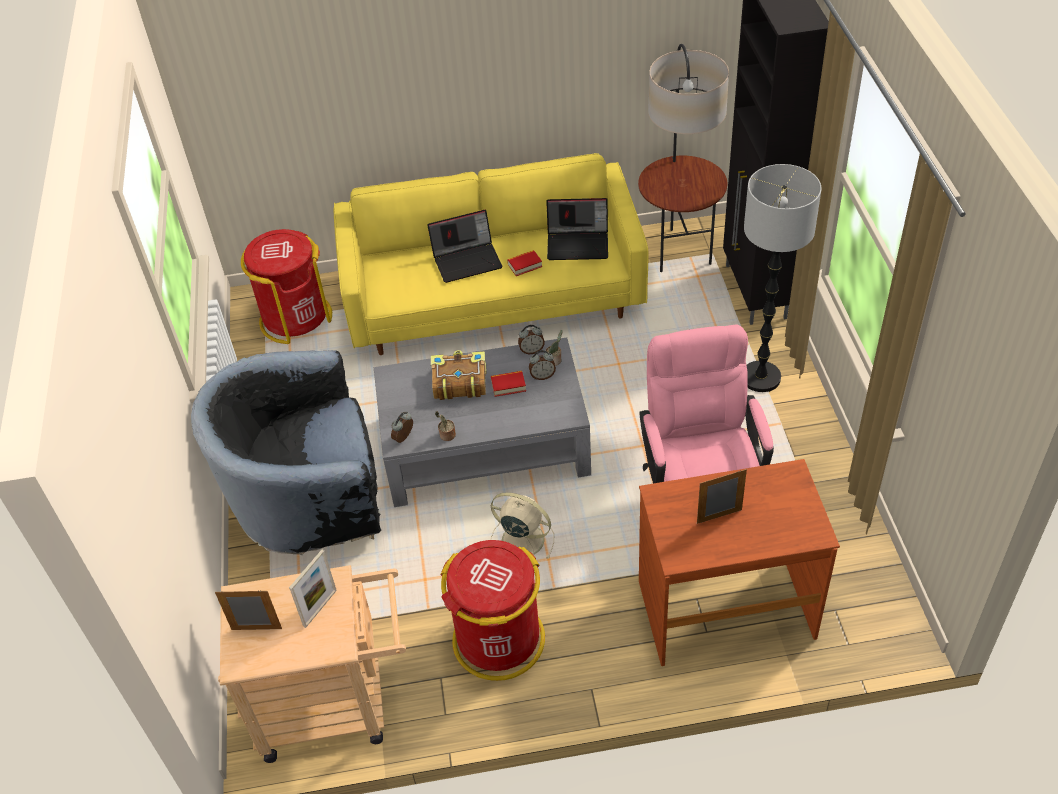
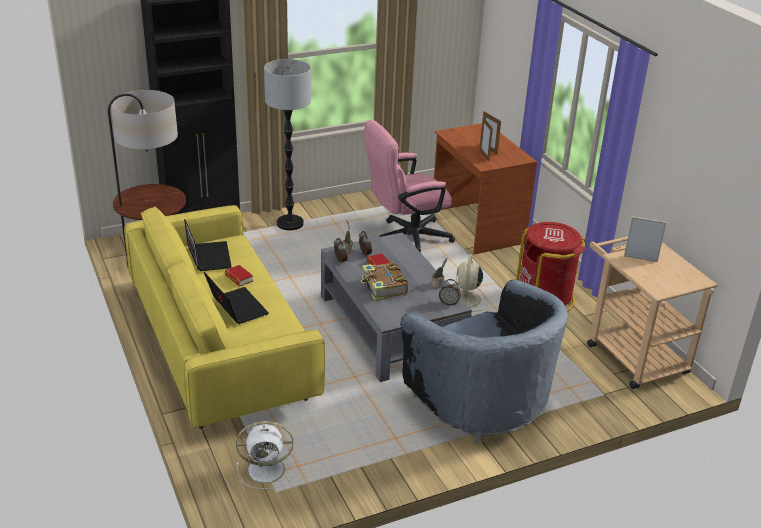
camera: 110 degrees left, 15 degrees down
picture frame [215,590,282,630] -> picture frame moved to [479,117,493,162]
red trash can [241,229,332,344] -> white fan [236,421,295,489]

